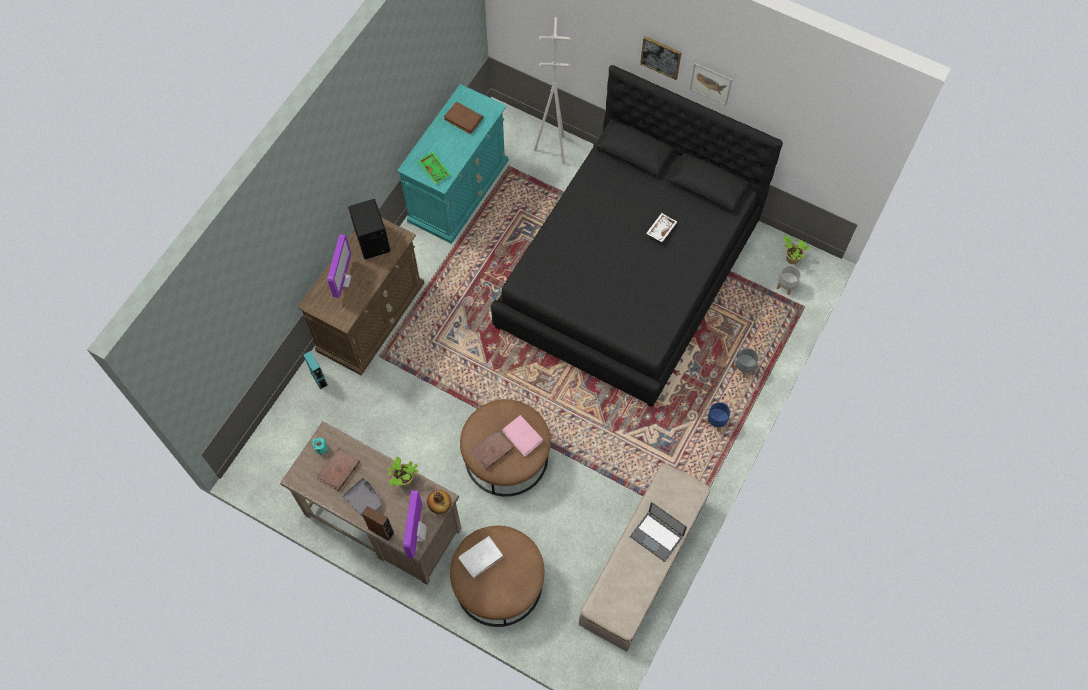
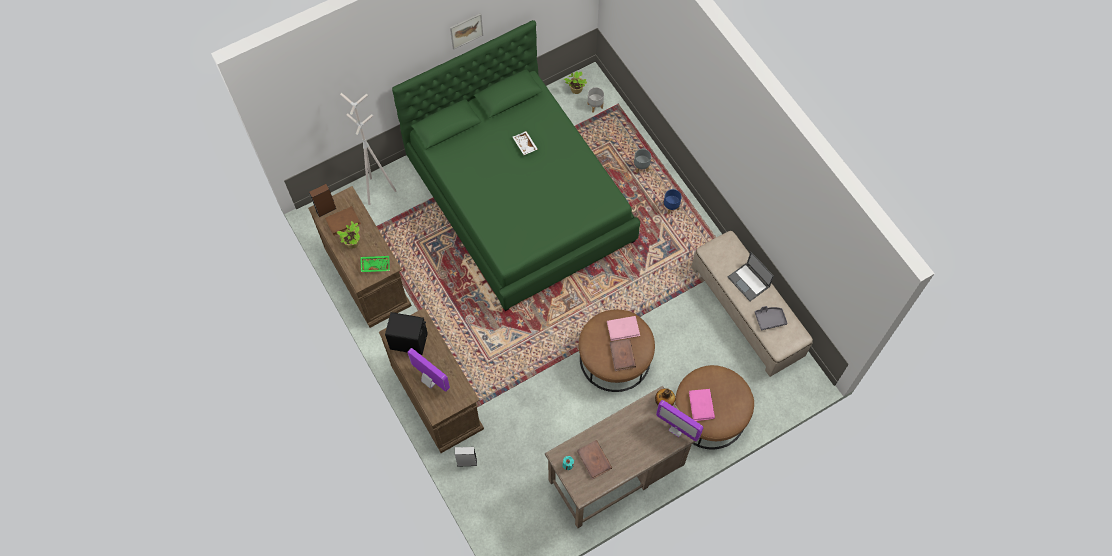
camera: 60 degrees left, 0 degrees up
turquoise speaker [303,351,328,389] -> grey speaker [455,447,477,467]
grey tray [342,478,382,519] -> grey tray moved to [755,306,788,330]
brown speaker [362,506,395,541] -> brown speaker moved to [309,184,337,217]
potted plant [388,457,419,487] -> potted plant moved to [337,221,360,249]
turquoise dresser [397,84,508,244] -> brown dresser [308,186,412,328]
white book [459,536,504,578] -> pink book [689,389,715,421]
black bed [491,65,783,407] -> green bed [392,20,640,311]
laptop [630,502,687,562] -> laptop turned 75 degrees clockwise [728,252,774,301]
picture [640,36,682,80] -> none

